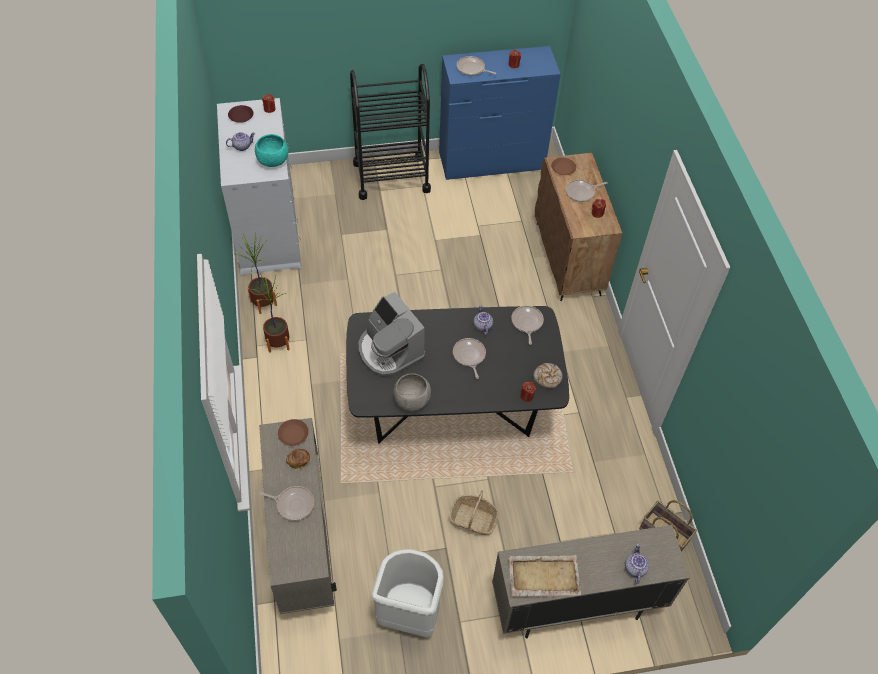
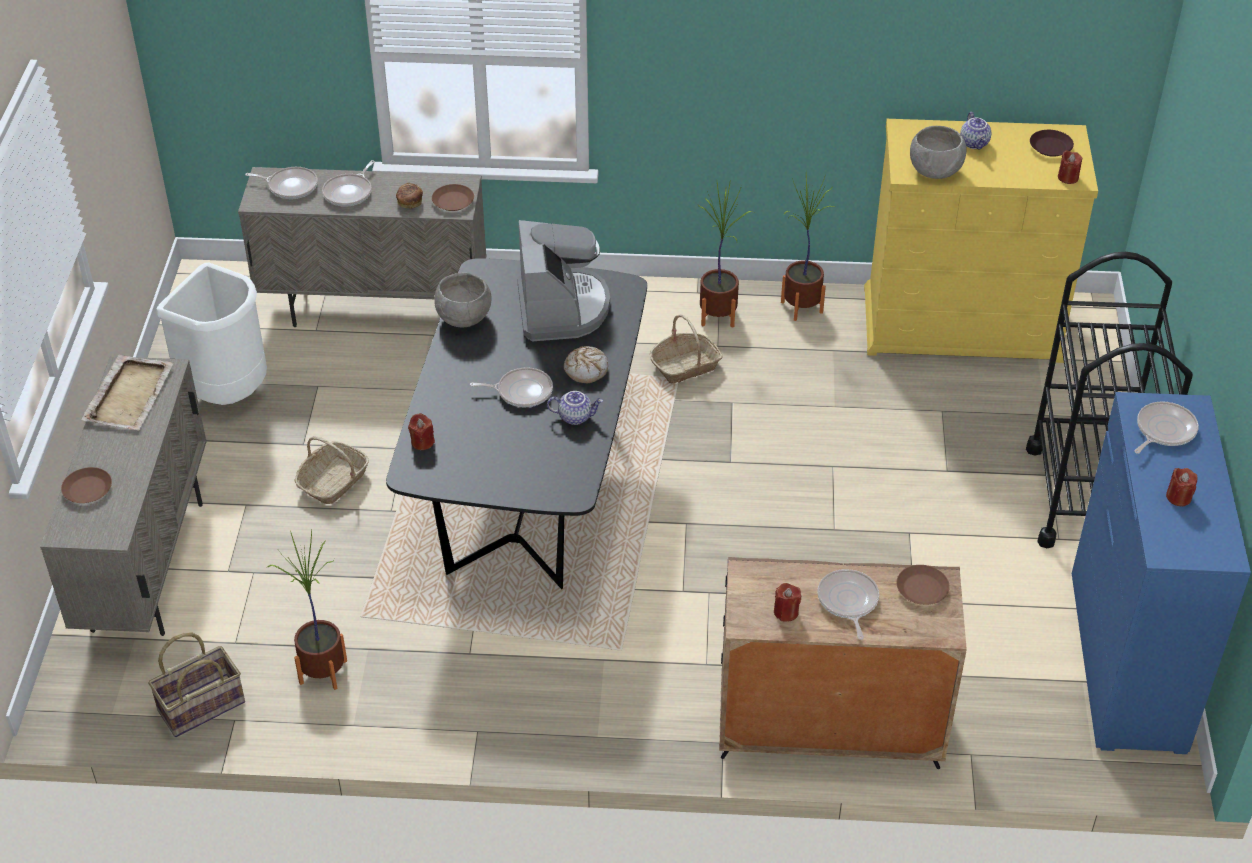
camera: 105 degrees right, 10 degrees down
white dresser [217,98,302,276] -> yellow dresser [864,119,1098,363]
turquoise bowl [255,134,289,167] -> grey bowl [910,126,967,179]
coffee machine [358,292,425,377] -> coffee machine turned 105 degrees clockwise [517,220,610,341]
frying pan [511,306,544,345] -> frying pan moved to [245,167,318,199]
bread [533,363,563,389] -> bread moved to [564,346,608,383]
teapot [625,544,649,584] -> brown plate [61,467,112,503]
none -> potted plant [267,530,347,690]
none -> basket [650,314,723,383]

